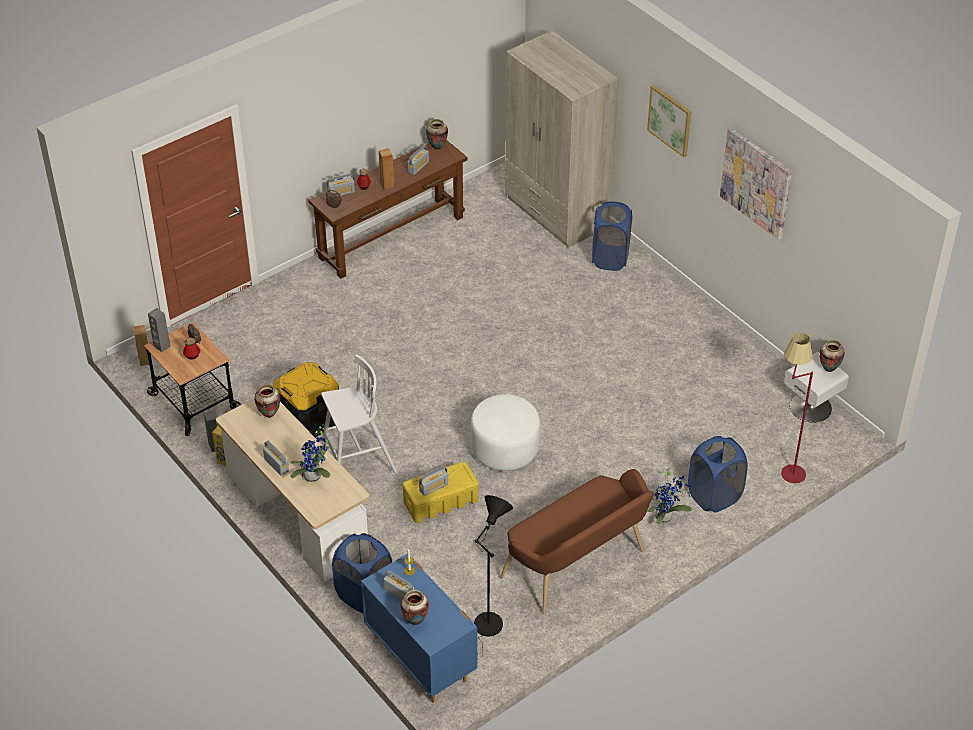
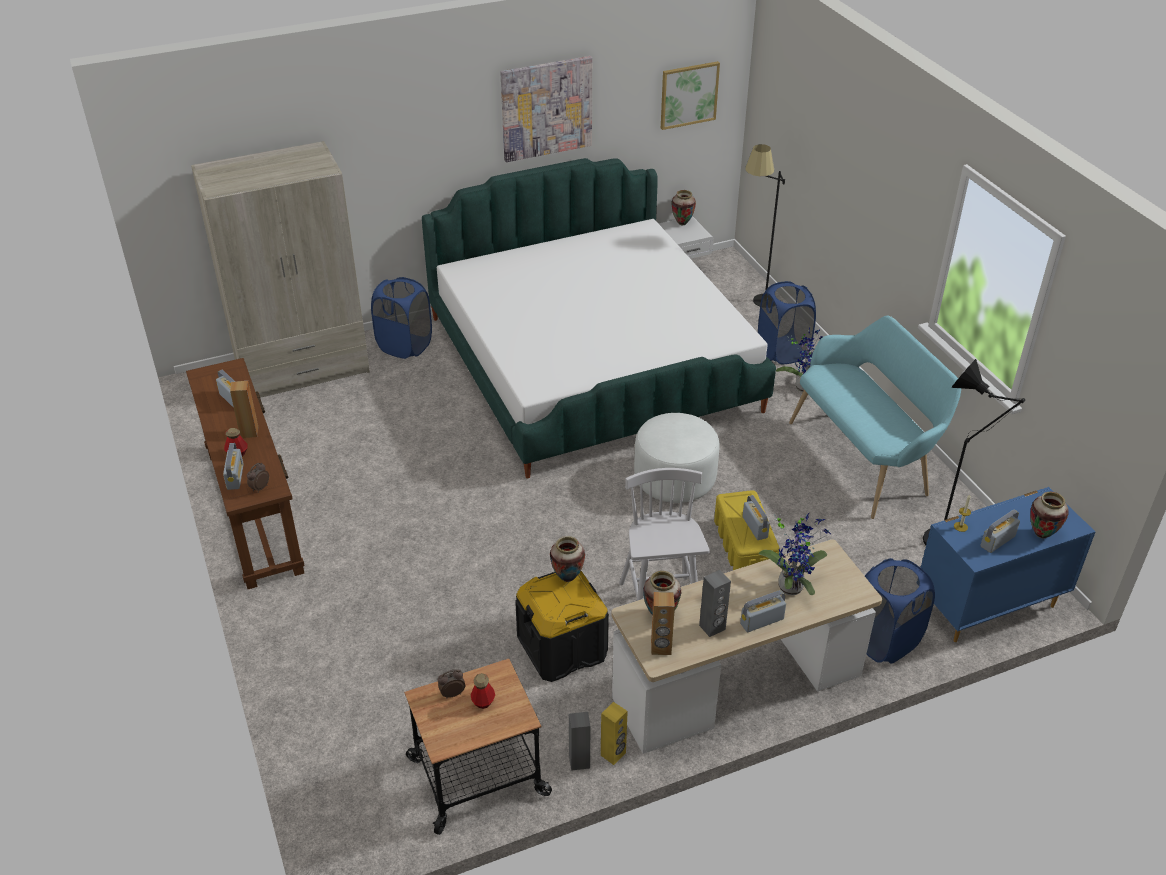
camera: 75 degrees left, 5 degrees down
brown speaker [134,325,149,366] -> brown speaker moved to [651,592,675,655]
grey speaker [148,308,171,352] -> grey speaker moved to [699,570,731,637]
vase [426,119,448,150] -> vase moved to [550,536,585,582]
brown bench [500,469,654,614] -> turquoise bench [789,316,961,519]
picture [647,85,691,157] -> picture moved to [661,61,720,130]
red floor lamp [781,333,813,483] -> black floor lamp [745,144,785,307]
none -> bed [422,158,776,478]

